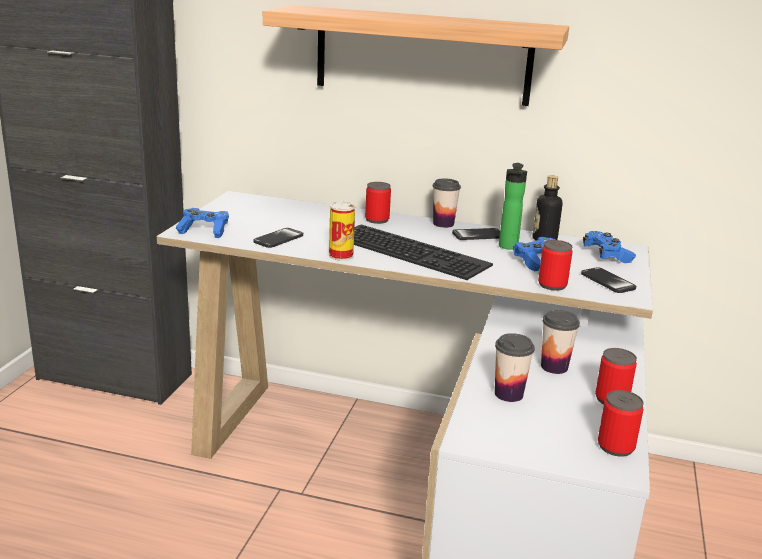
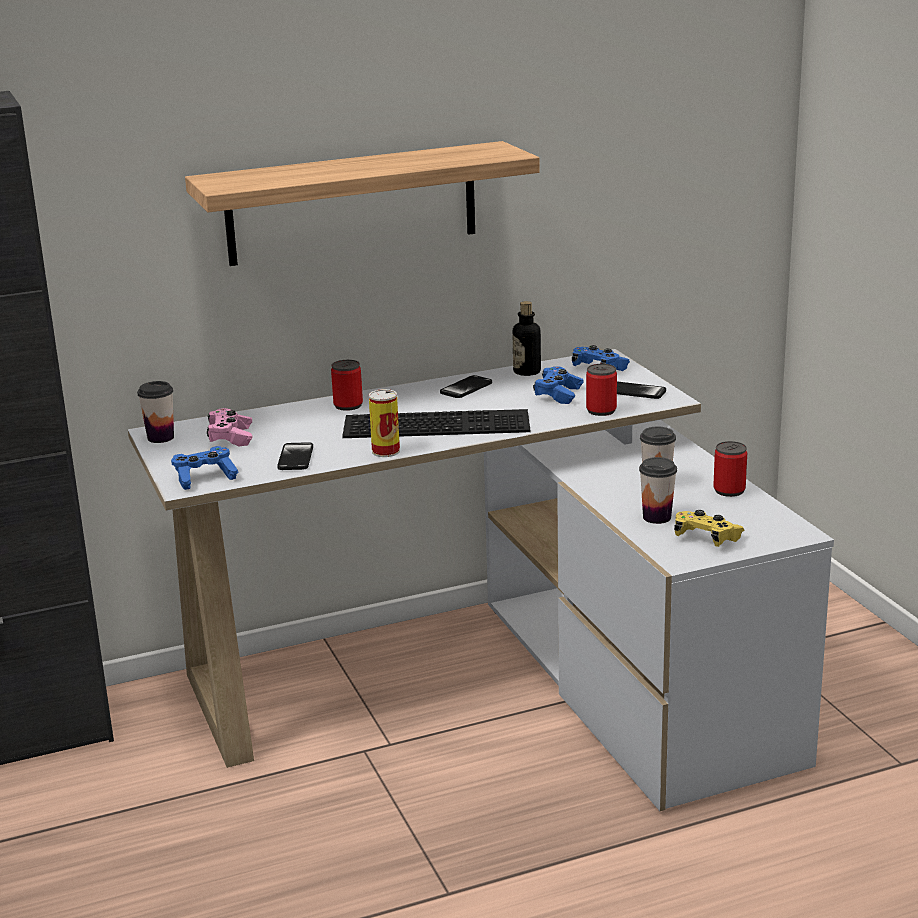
camera: 35 degrees left, 0 degrees up
cup [433,178,461,228] -> cup moved to [137,381,174,443]
bottle [499,163,527,250] -> none
can [598,390,644,457] -> none
none -> pink game controller [207,408,253,446]
none -> yellow game controller [674,510,745,547]

